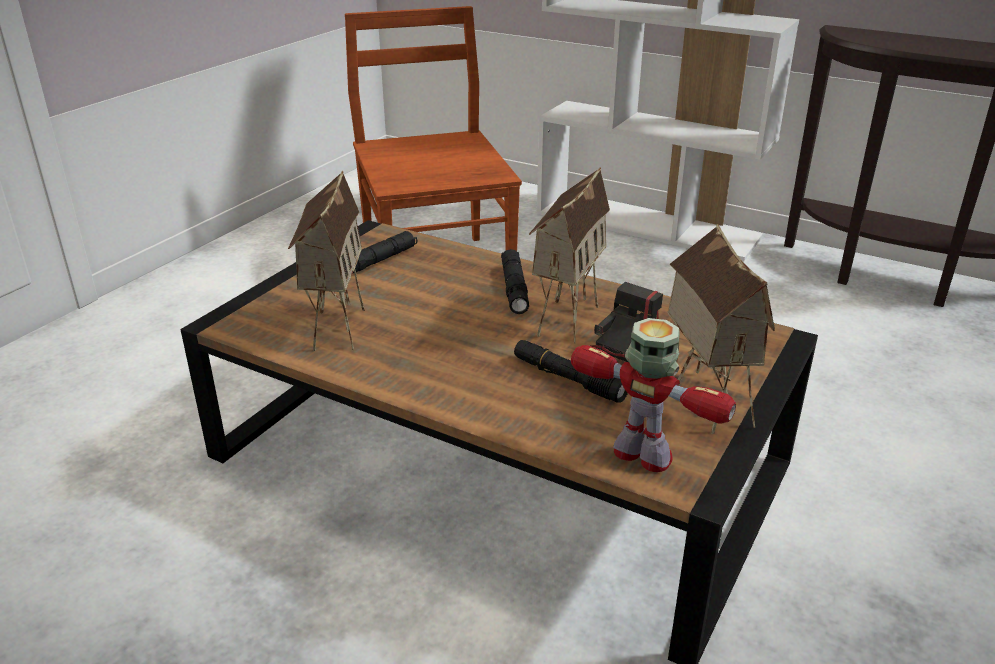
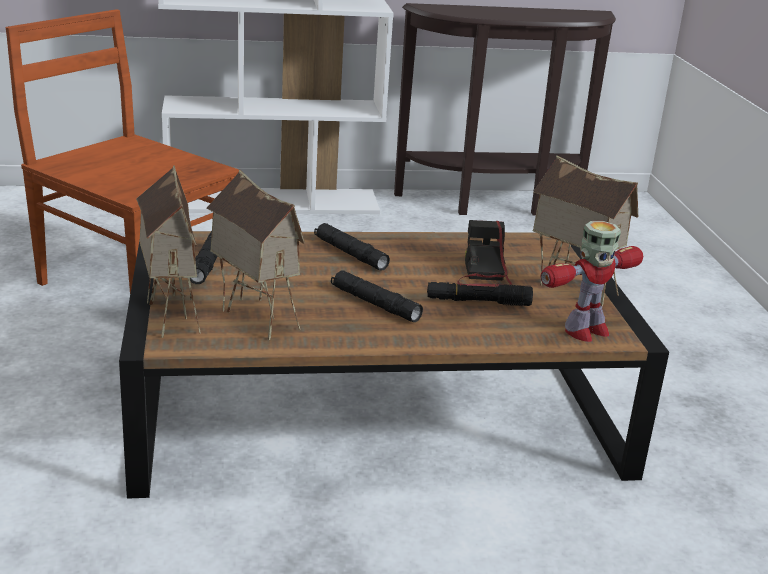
camera: 40 degrees left, 5 degrees down
toy house [529,167,610,343] -> toy house moved to [136,165,201,338]
toy robot [571,318,736,472] -> toy robot turned 150 degrees clockwise [541,221,643,342]
none -> black flashlight [331,270,423,322]

